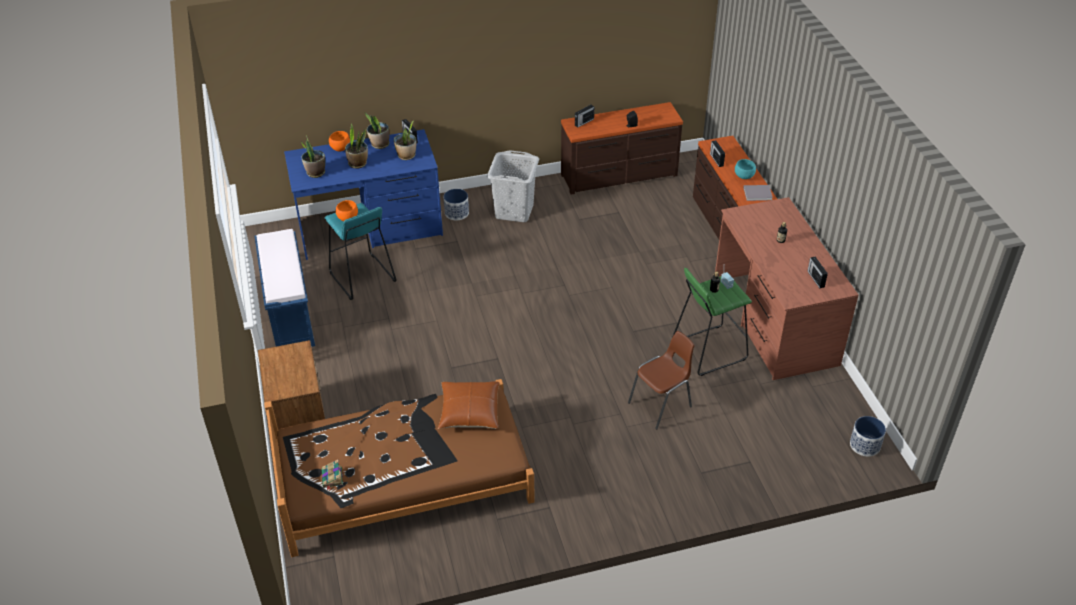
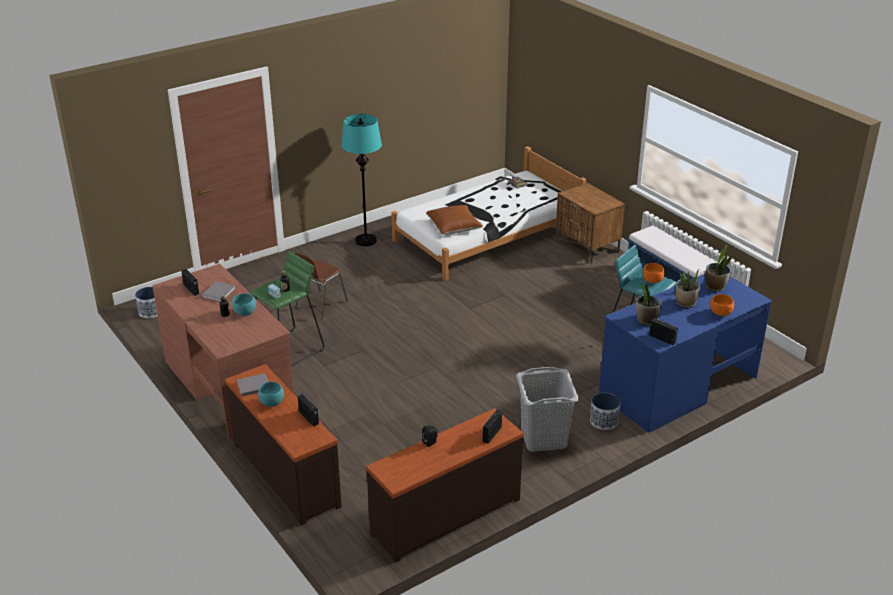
camera: 160 degrees right, 10 degrees down
brown bed [264,379,535,557] -> white bed [391,146,586,280]
potted plant [365,112,390,149] -> none
none -> grey book [202,281,236,302]
none -> turquoise bowl [232,293,256,316]
none -> turquoise floor lamp [341,114,382,246]

